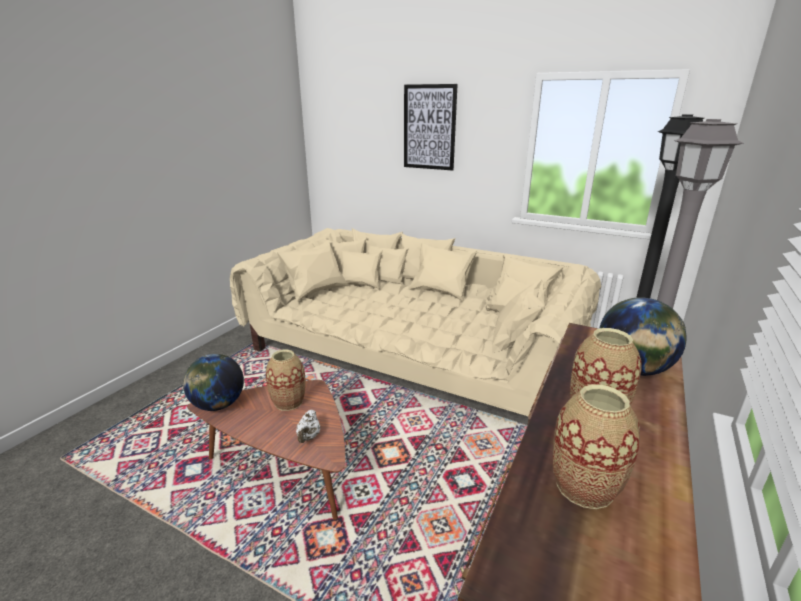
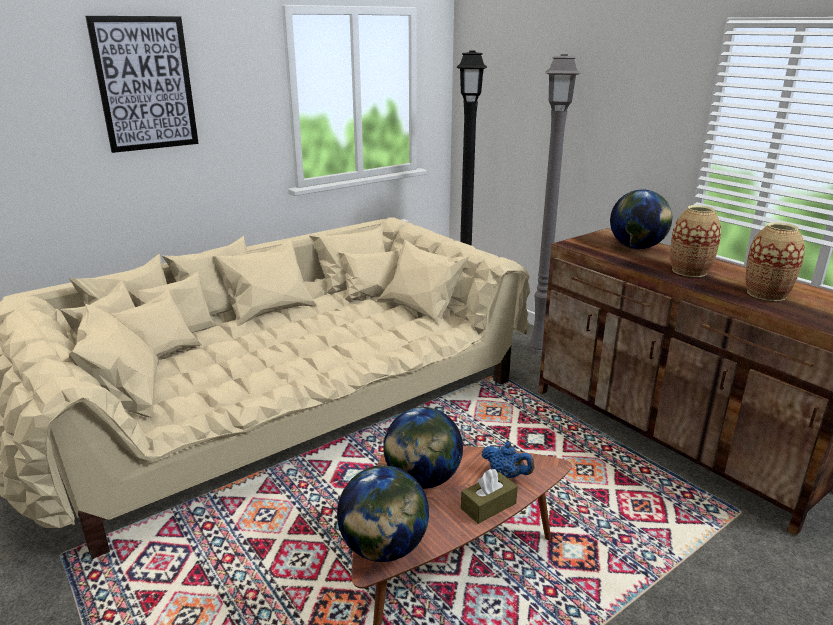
camera: 65 degrees left, 0 degrees up
vase [266,349,306,411] -> globe [384,407,463,489]
white teapot [296,410,320,443] -> blue teapot [482,442,535,478]
none -> brown tissue box [461,469,518,524]

